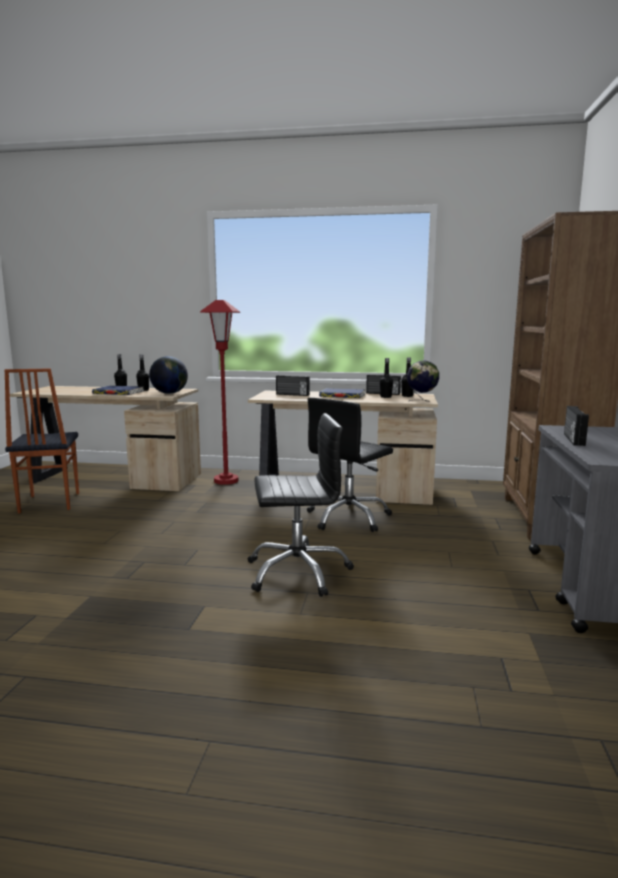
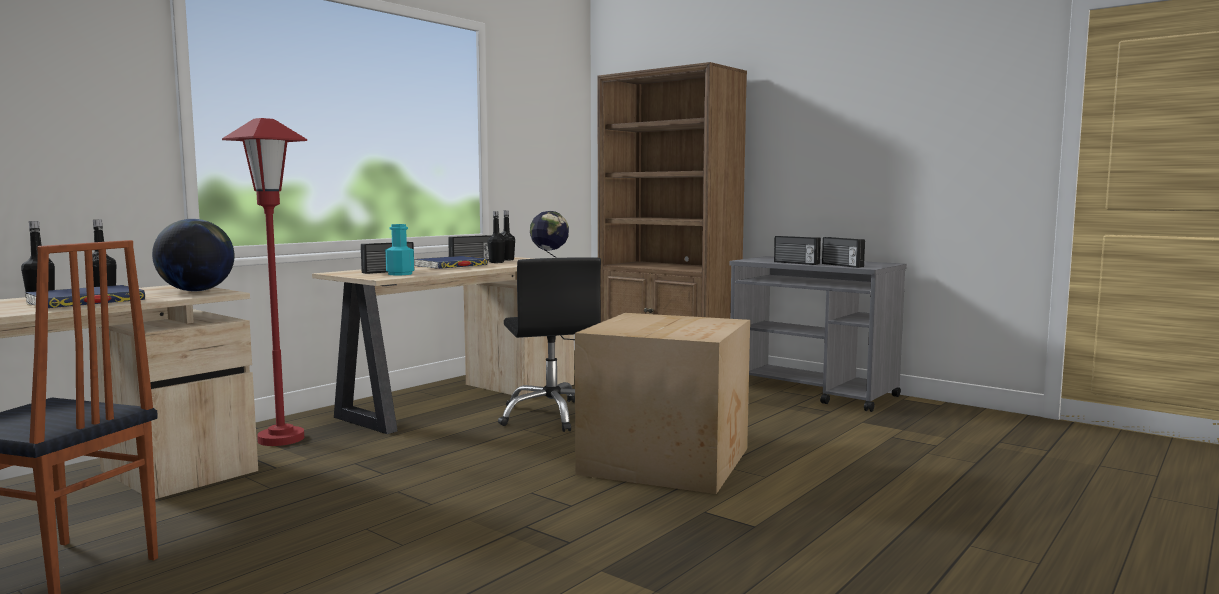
camera: 60 degrees left, 5 degrees down
black office chair [248,413,354,597] -> cardboard box [575,313,750,494]
none -> turquoise bottle [385,224,414,275]
none -> radio [822,237,865,268]

